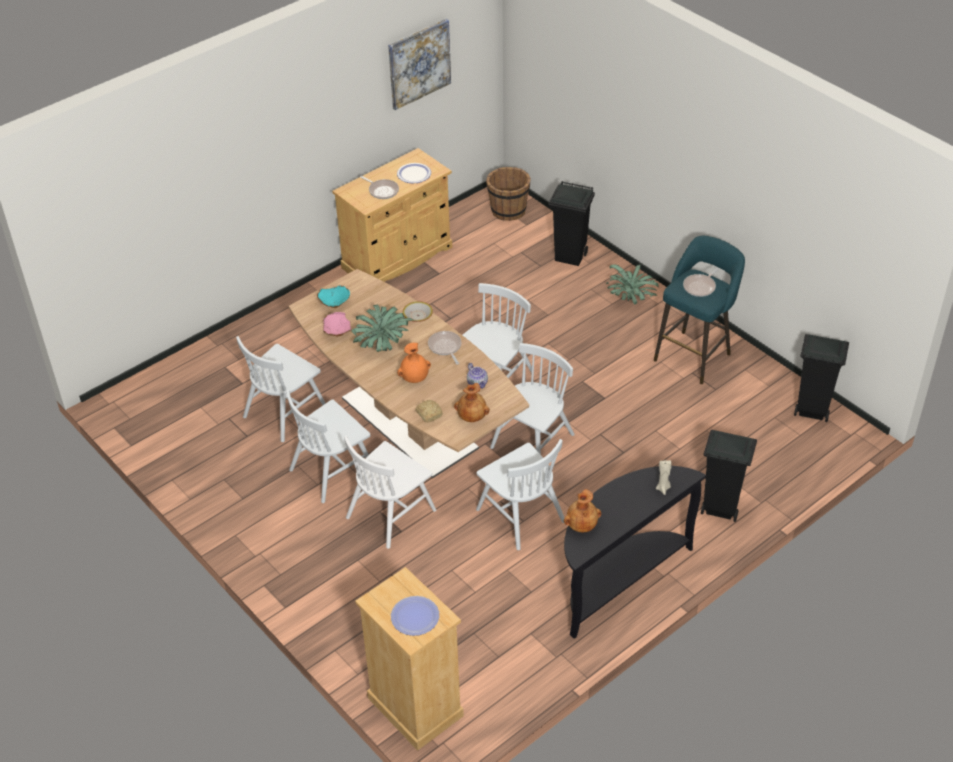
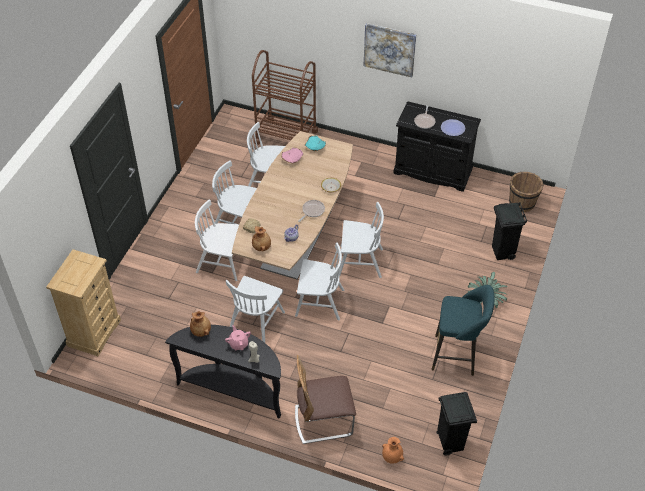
camera: 60 degrees right, 5 degrees up
beige cabinet [332,148,452,282] -> black cabinet [393,101,481,192]
potted plant [352,305,415,352] -> none
picture [388,19,451,110] -> picture moved to [364,23,416,78]
plate [391,596,439,636] -> none
orange vase [397,343,431,383] -> orange vase moved to [382,437,404,464]
frying pan [683,267,720,297] -> none
black trash can [701,430,757,522] -> chair [295,355,356,444]
none -> pink teapot [225,325,251,350]
none -> brown cart [252,50,318,145]

